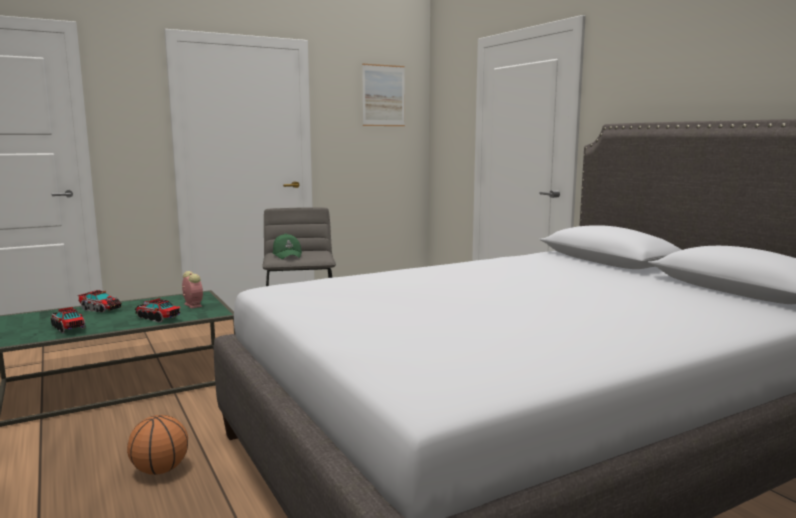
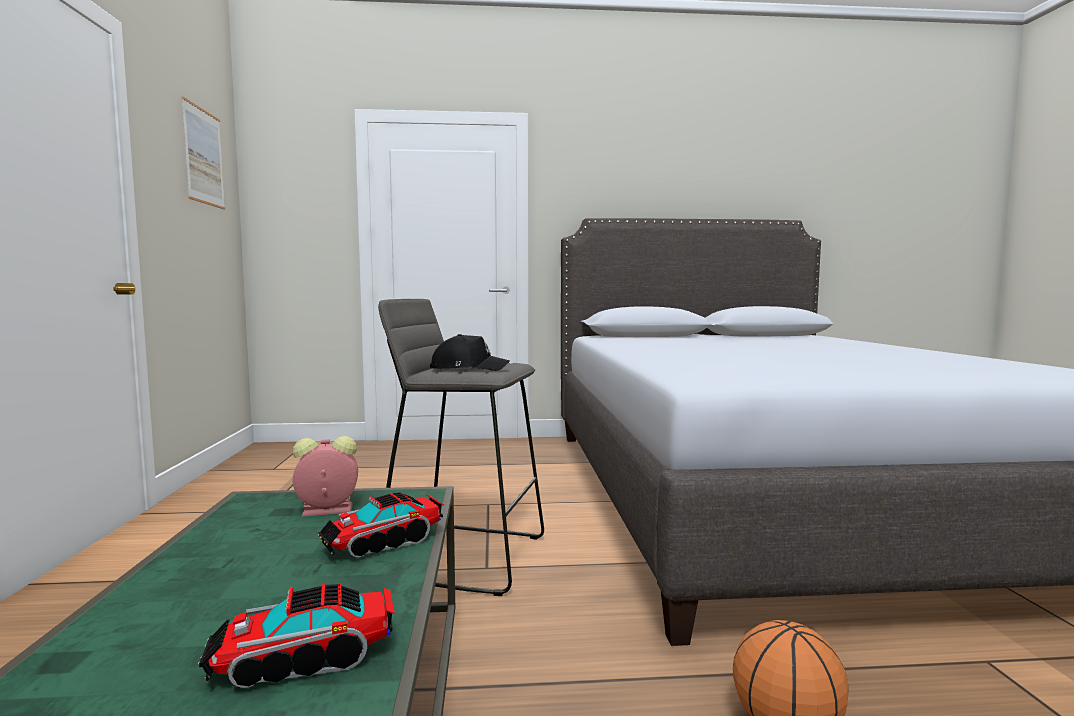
camera: 65 degrees left, 5 degrees down
toy truck [78,290,122,313] -> none
green cap [273,234,302,259] -> black cap [430,334,510,371]

